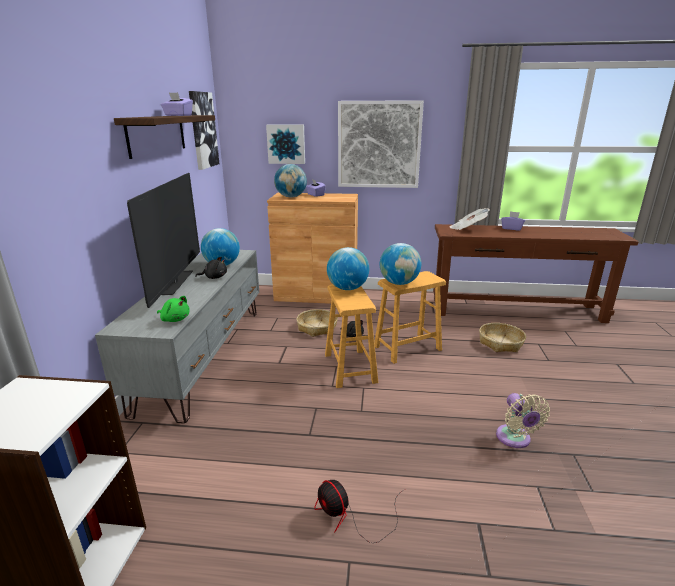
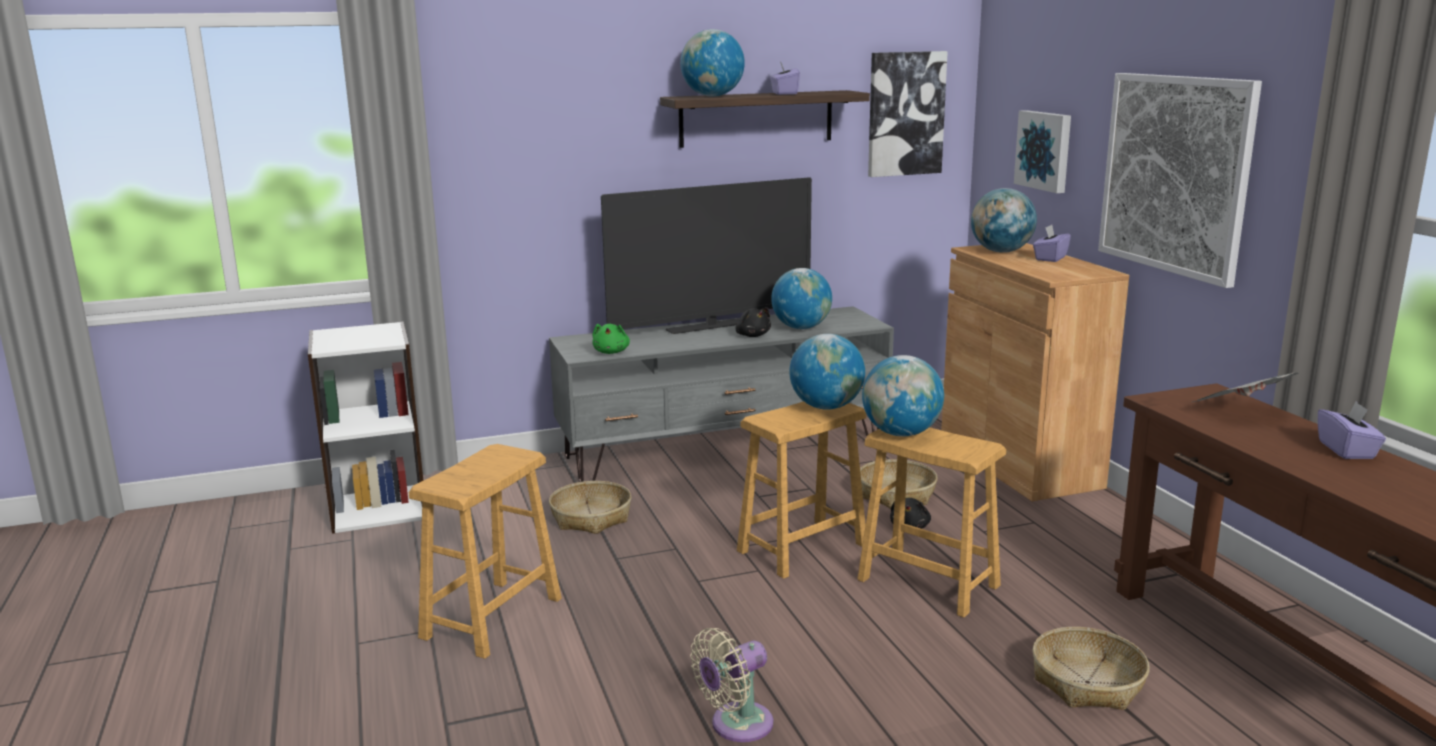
camera: 65 degrees right, 5 degrees down
fan [314,480,405,543] -> brown stool [409,444,562,659]
none -> basket [549,481,632,534]
none -> globe [680,29,745,97]

